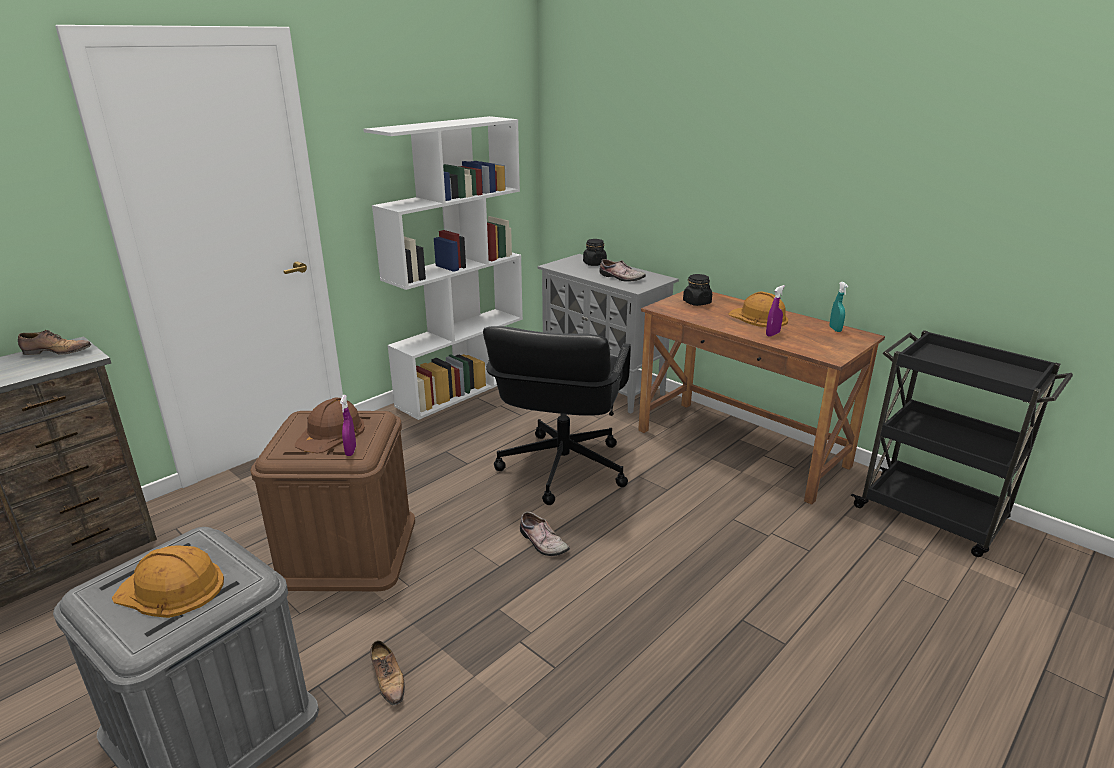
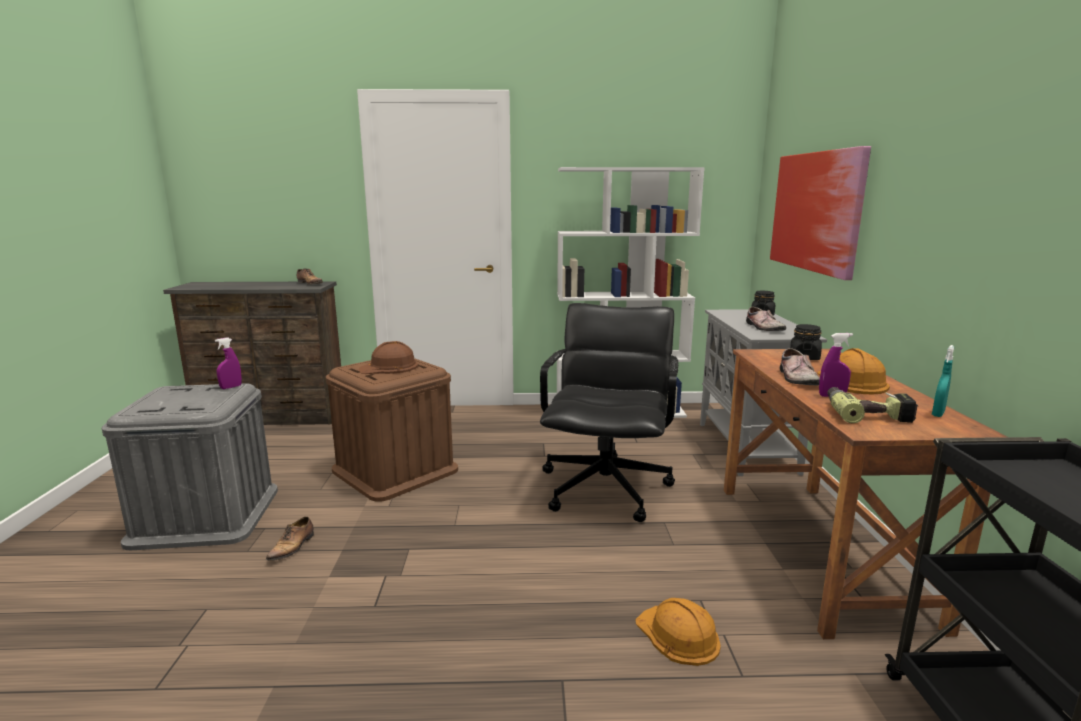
camera: 45 degrees right, 10 degrees down
orange hard hat [112,546,224,618] -> orange hard hat moved to [636,598,721,666]
purple spray bottle [340,395,356,456] -> purple spray bottle moved to [215,337,242,389]
black office chair [483,326,631,505] -> black office chair turned 135 degrees clockwise [540,303,678,522]
shoe [520,512,570,556] -> shoe moved to [780,348,820,385]
none -> picture [770,146,871,280]
none -> power drill [827,387,919,423]

